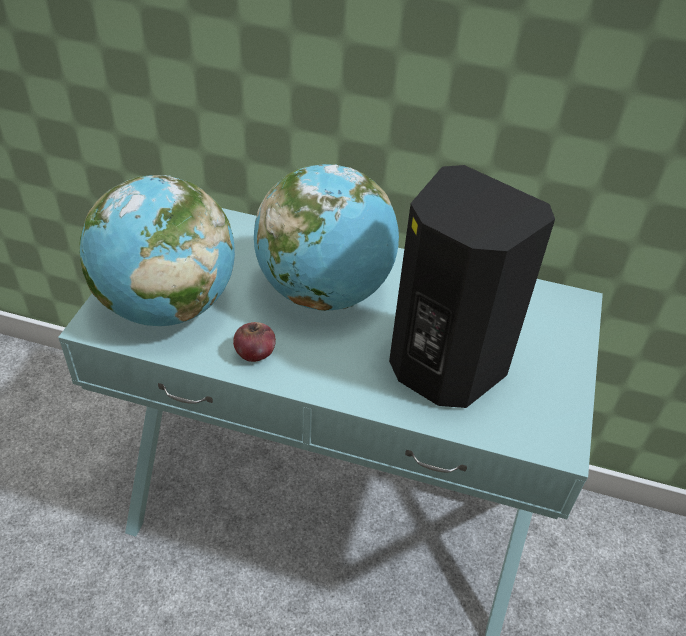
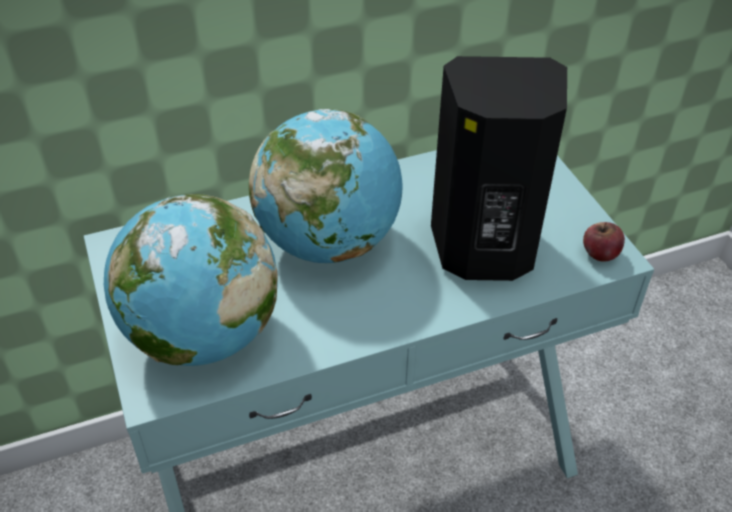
camera: 35 degrees left, 0 degrees up
apple [233,322,276,362] -> apple moved to [583,222,625,261]

